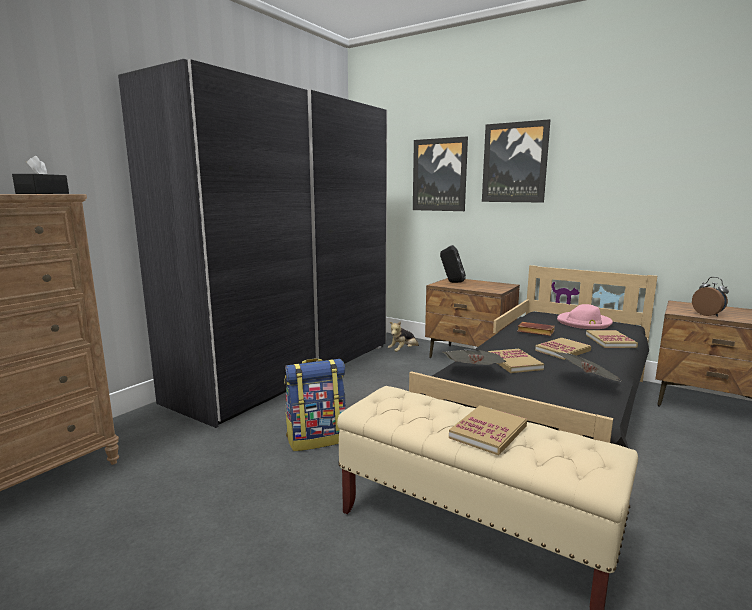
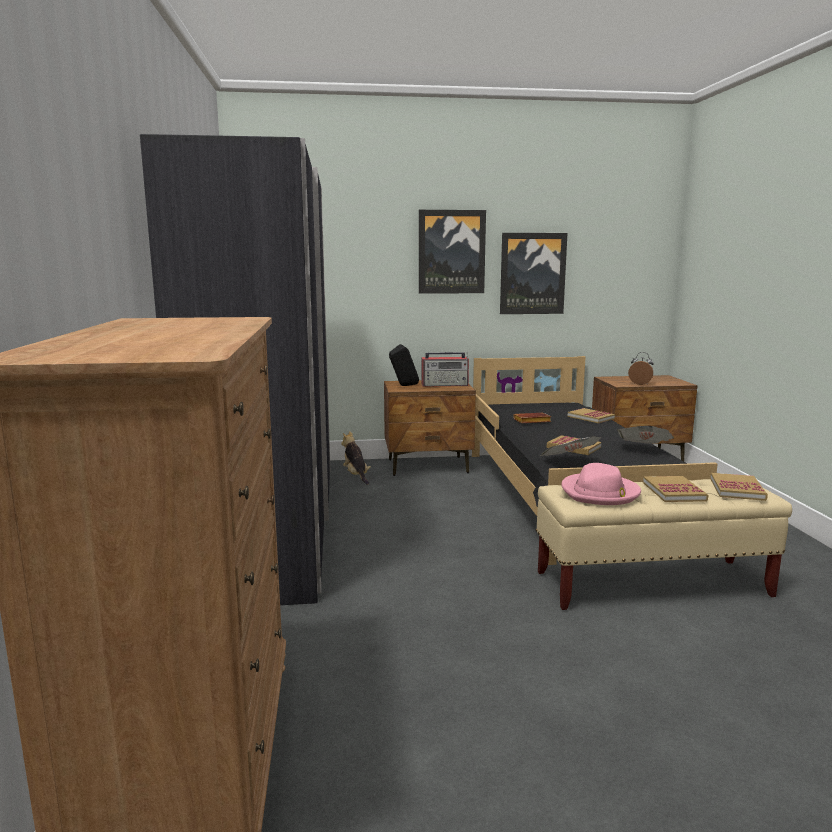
camera: 40 degrees left, 0 degrees up
black tissue box [12,156,69,194] -> none
backpack [284,358,346,451] -> none
plush toy [388,321,419,352] -> plush toy turned 150 degrees clockwise [341,431,371,485]
picture [413,136,468,211] -> picture moved to [500,233,567,314]
book [535,338,591,360] -> book moved to [710,473,768,501]
pink hat [557,304,613,329] -> pink hat moved to [562,463,641,505]
none -> radio [421,351,469,387]

